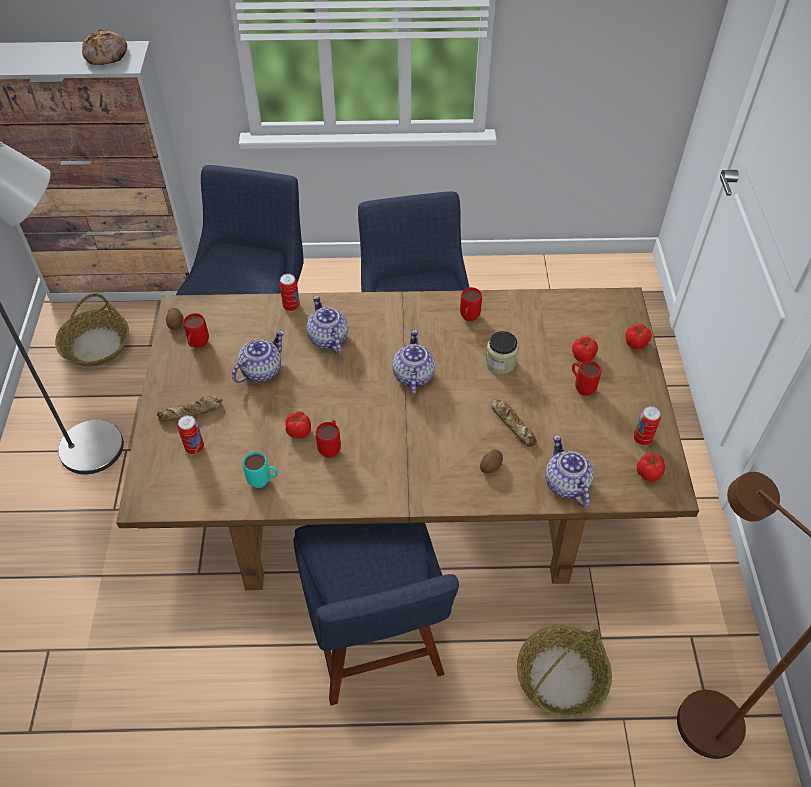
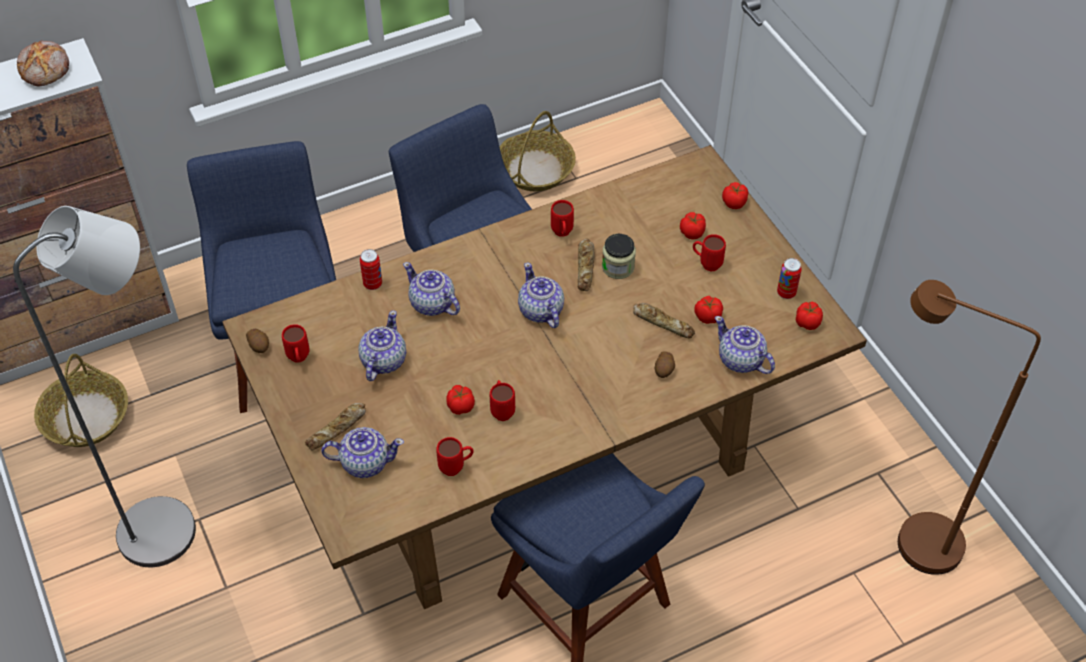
camera: 25 degrees left, 0 degrees up
can [178,415,204,454] -> teapot [321,427,404,478]
turquoise mug [243,452,278,488] -> red mug [436,437,474,476]
basket [517,625,612,718] -> basket moved to [500,111,576,191]
none -> bread [577,238,595,291]
none -> tomato [694,296,723,324]

